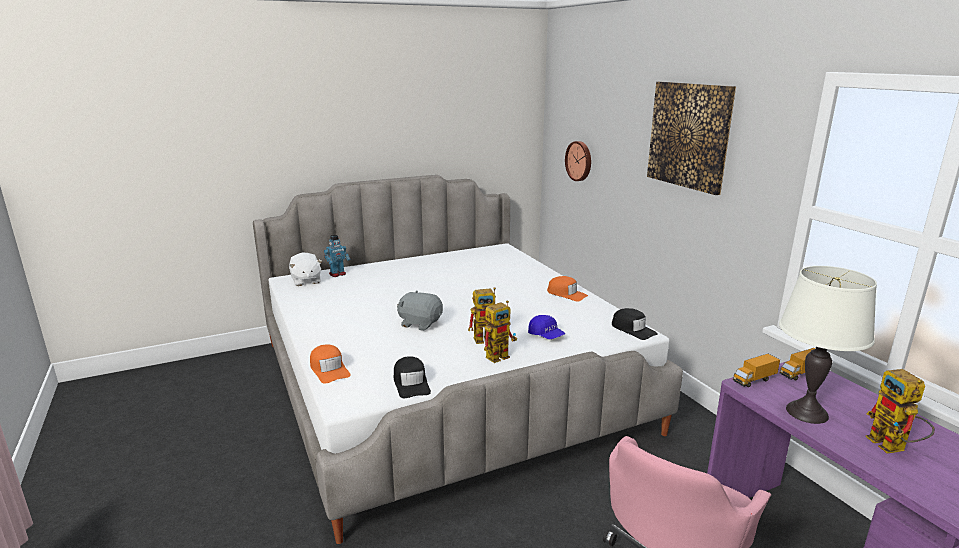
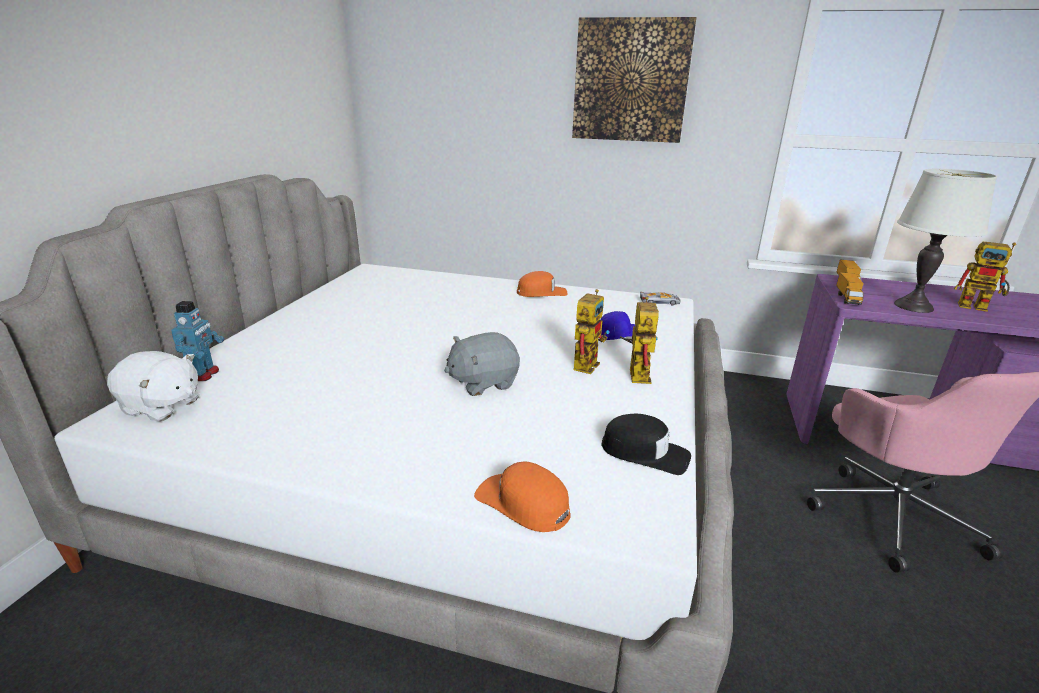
camera: 50 degrees left, 5 degrees up
orange cap [310,344,351,384] -> orange cap turned 150 degrees counterclockwise [474,461,570,532]
wall clock [565,141,591,181] -> none
black cap [612,308,658,340] -> toy car [640,292,681,305]

